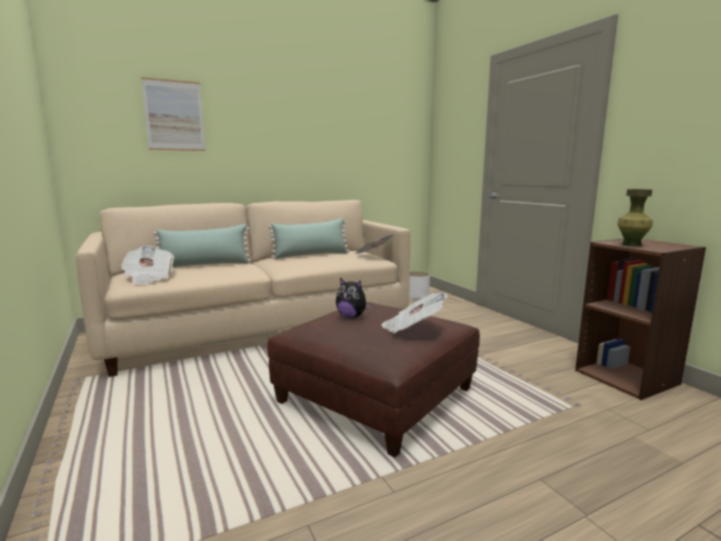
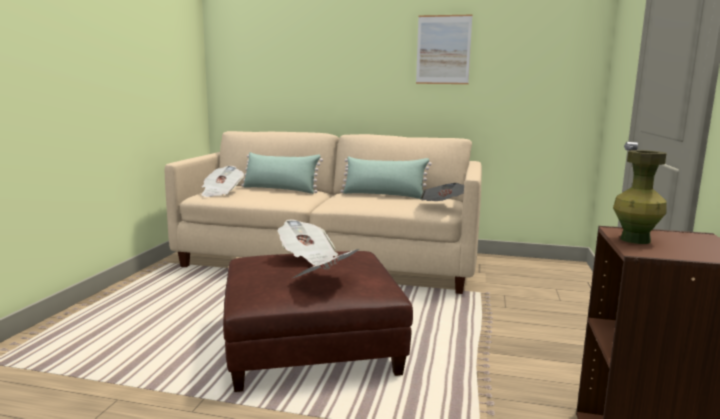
camera: 40 degrees right, 0 degrees up
picture [141,77,205,151] -> picture moved to [416,15,472,84]
plush toy [336,278,372,318] -> newspaper [278,219,338,266]
white planter [409,271,430,300] -> none

